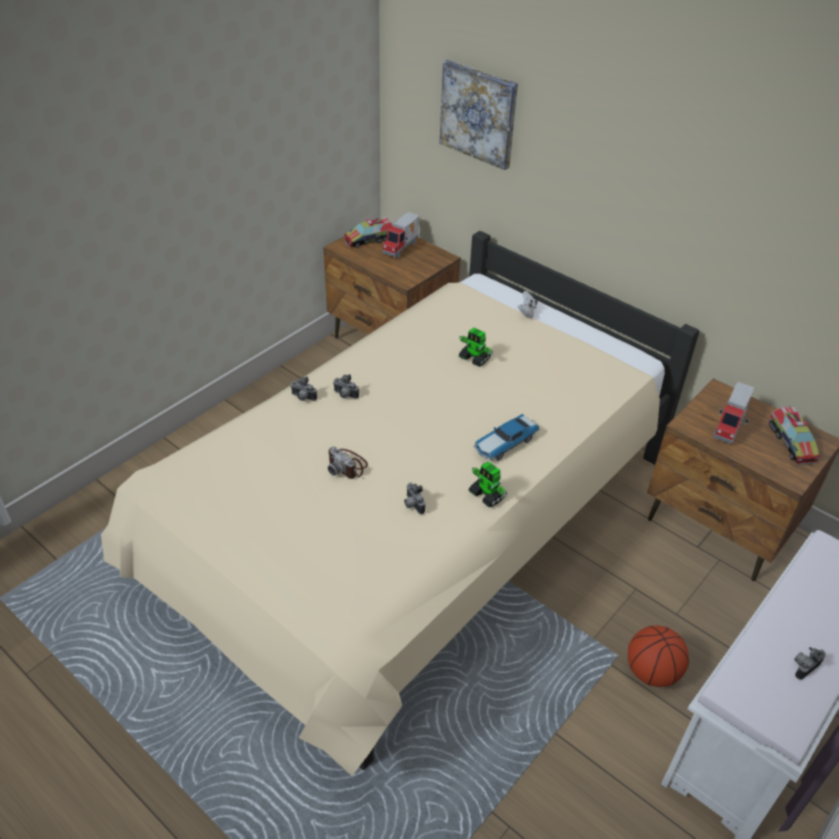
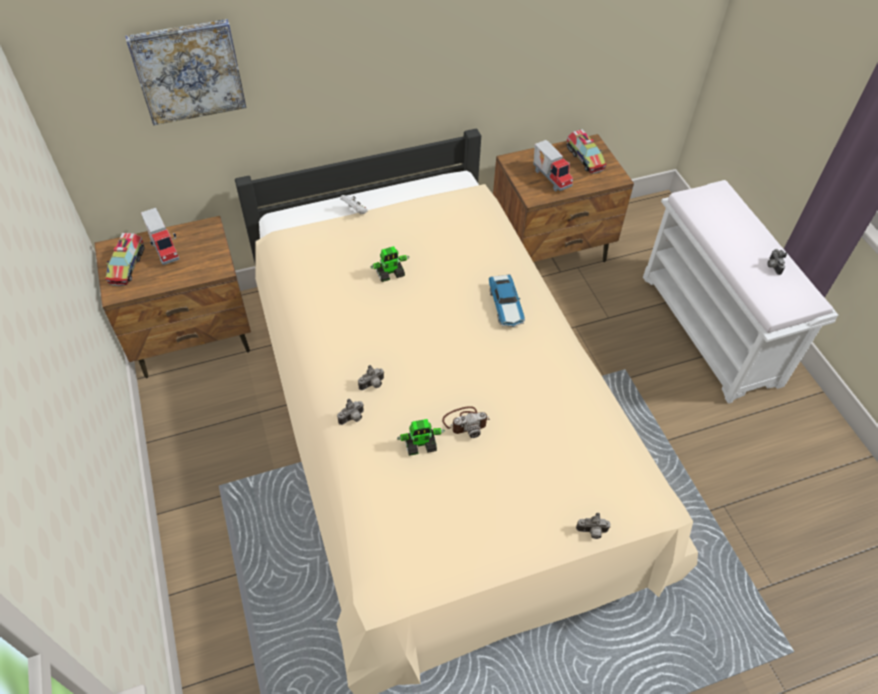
camera: 60 degrees left, 10 degrees up
camera [404,482,425,514] -> camera moved to [576,513,610,539]
toy robot [469,461,507,508] -> toy robot moved to [397,419,445,456]
basketball [628,626,689,687] -> none
toy truck [769,406,820,465] -> toy truck turned 45 degrees clockwise [566,129,607,174]

